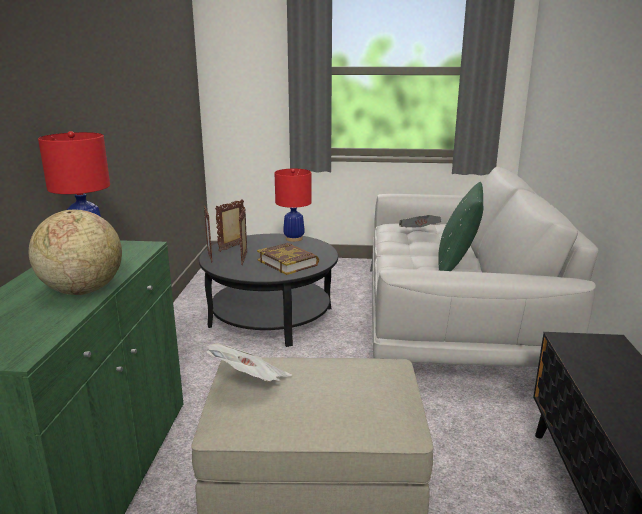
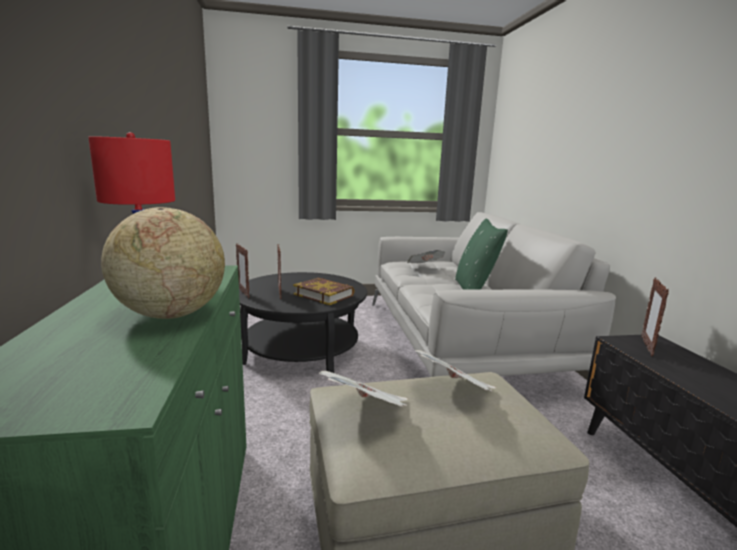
camera: 15 degrees left, 5 degrees down
picture frame [215,199,244,252] -> picture frame moved to [641,278,669,356]
red table lamp [275,169,312,242] -> none
none -> newspaper [415,350,496,392]

